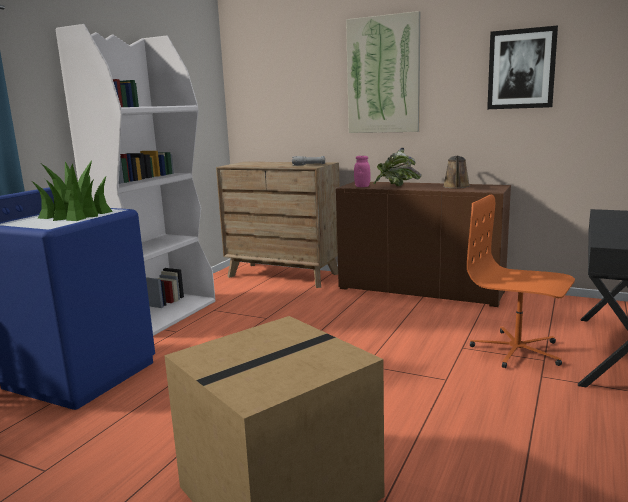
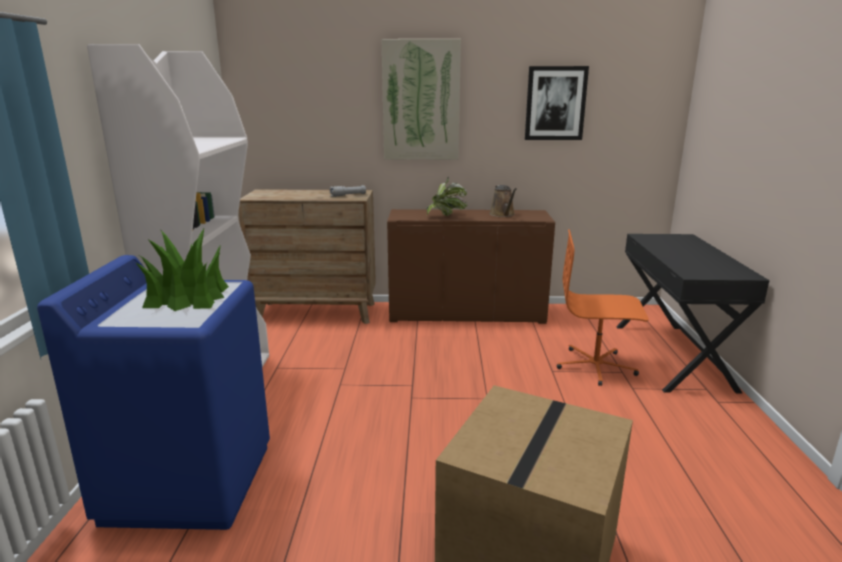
camera: 25 degrees left, 5 degrees up
pink jar [354,156,371,187] -> none

